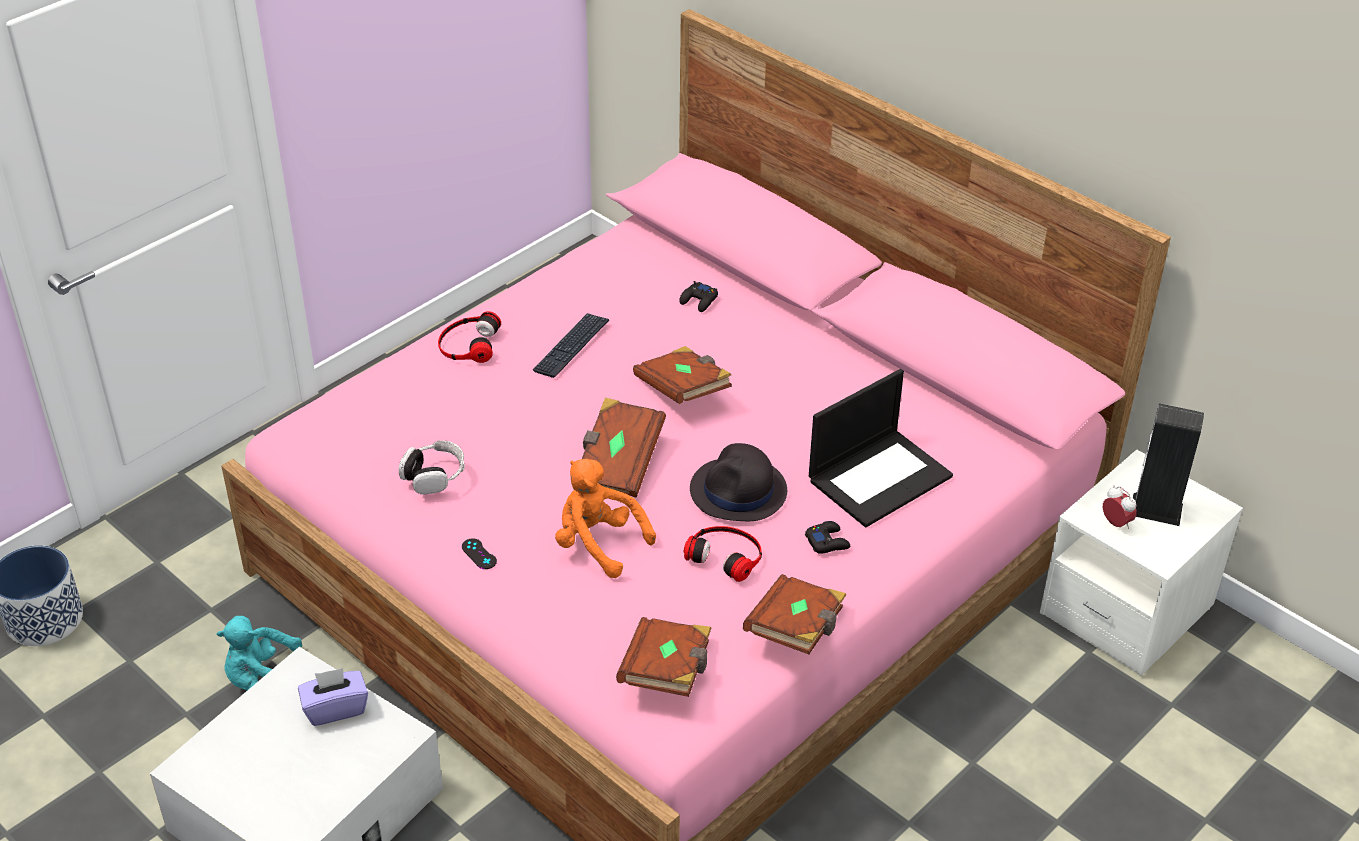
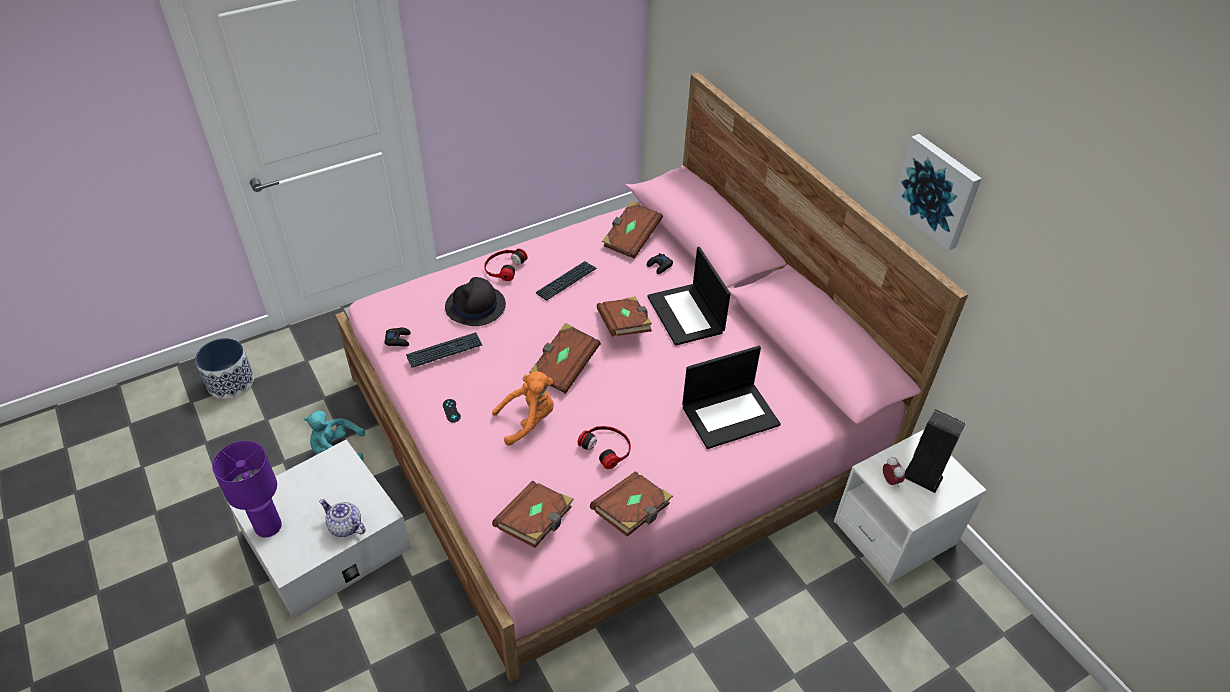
camera: 15 degrees right, 5 degrees up
purple tissue box [298,668,368,726] -> none
headphones [399,440,465,494] -> keyboard [406,332,482,368]
orange plush toy [555,459,656,578] -> orange plush toy turned 105 degrees clockwise [492,371,554,445]
black hat [690,443,787,521] -> black hat moved to [445,277,506,326]
black game controller [805,521,850,554] -> black game controller moved to [384,327,411,347]
none -> purple table lamp [212,441,282,537]
none -> teapot [319,499,366,537]
none -> brown book [602,201,663,259]
none -> laptop [647,247,731,346]
none -> picture [891,134,982,251]

